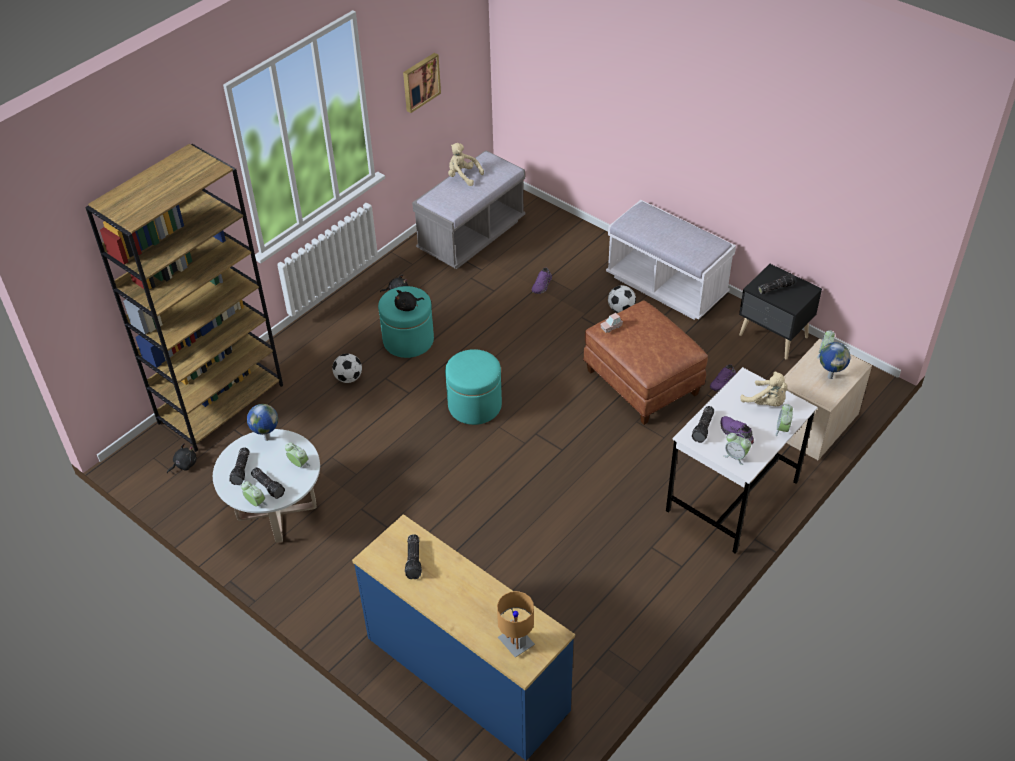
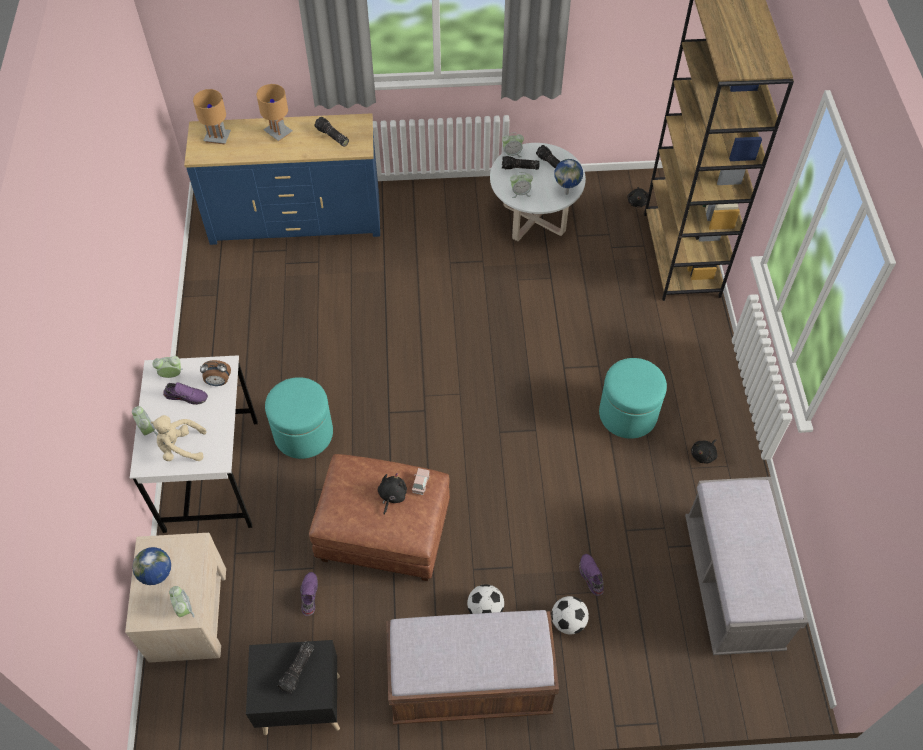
camera: 135 degrees right, 10 degrees up
football [332,354,362,383] -> football moved to [551,596,589,635]
black plush toy [395,290,424,311] -> black plush toy moved to [378,473,407,515]
picture [403,53,441,113] -> none
turquoise ottoman [445,349,502,425] -> turquoise ottoman moved to [265,377,333,459]
beige plush toy [448,143,484,186] -> none
white bench [606,200,736,320] -> brown bench [386,610,559,725]
flashlight [692,406,714,443] -> alarm clock [200,360,231,386]
none -> brown table lamp [256,84,292,141]

